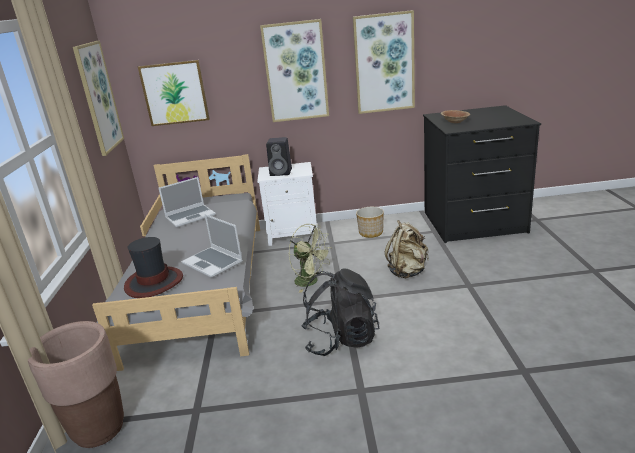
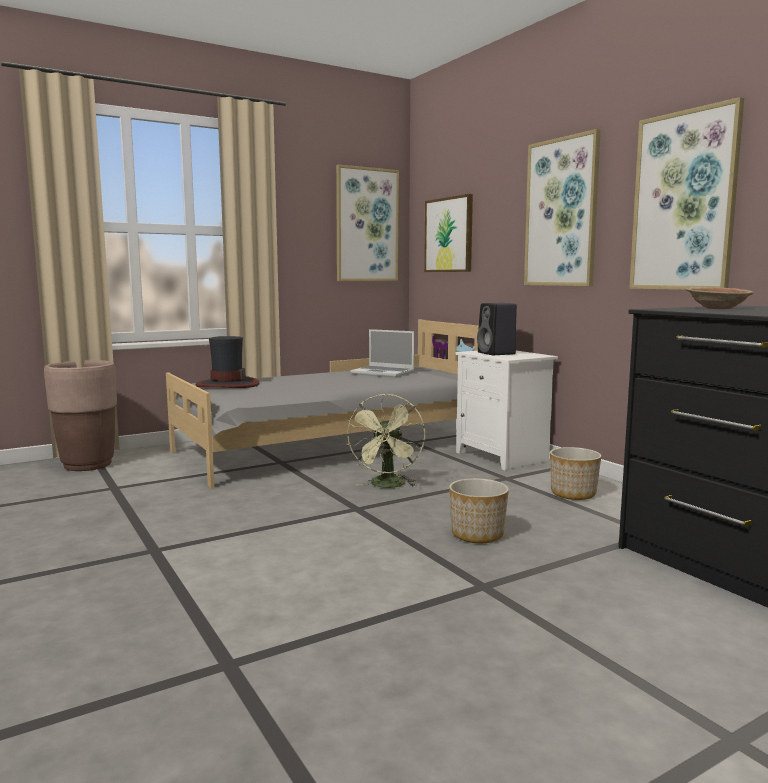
camera: 60 degrees right, 15 degrees down
laptop [181,214,243,278] -> none
black backpack [301,268,379,356] -> none
beige backpack [385,220,428,279] -> planter [449,478,509,543]

